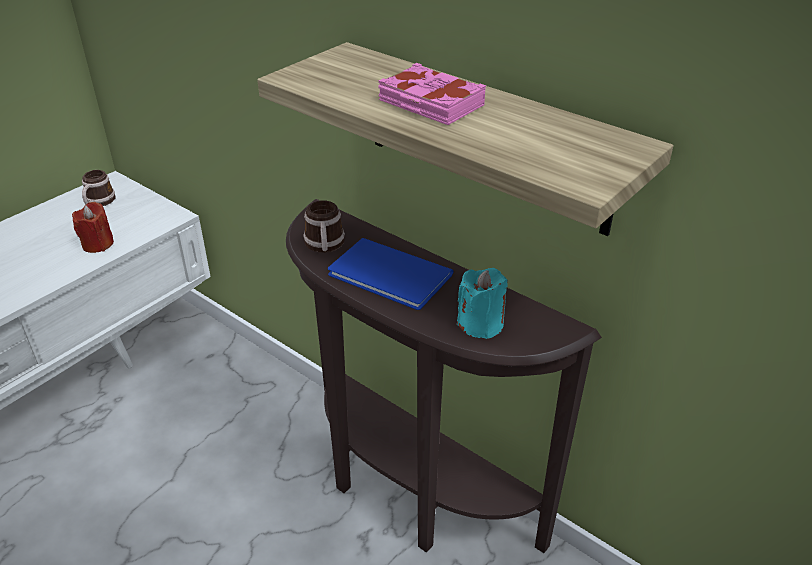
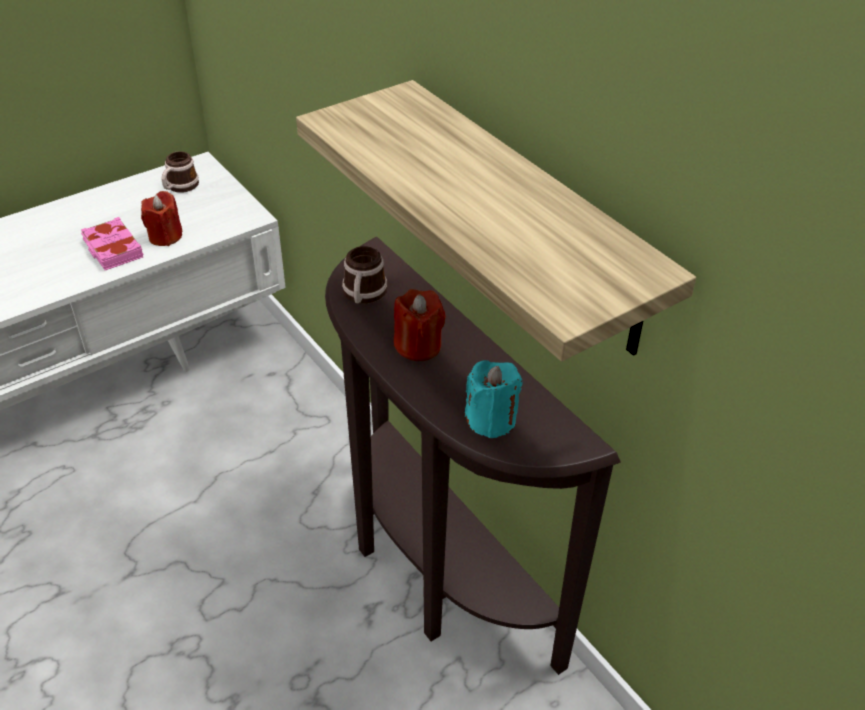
camera: 15 degrees right, 5 degrees up
blue book [328,238,453,310] -> red candle [394,289,446,361]
pink book [379,63,486,125] -> pink book moved to [81,217,144,270]

